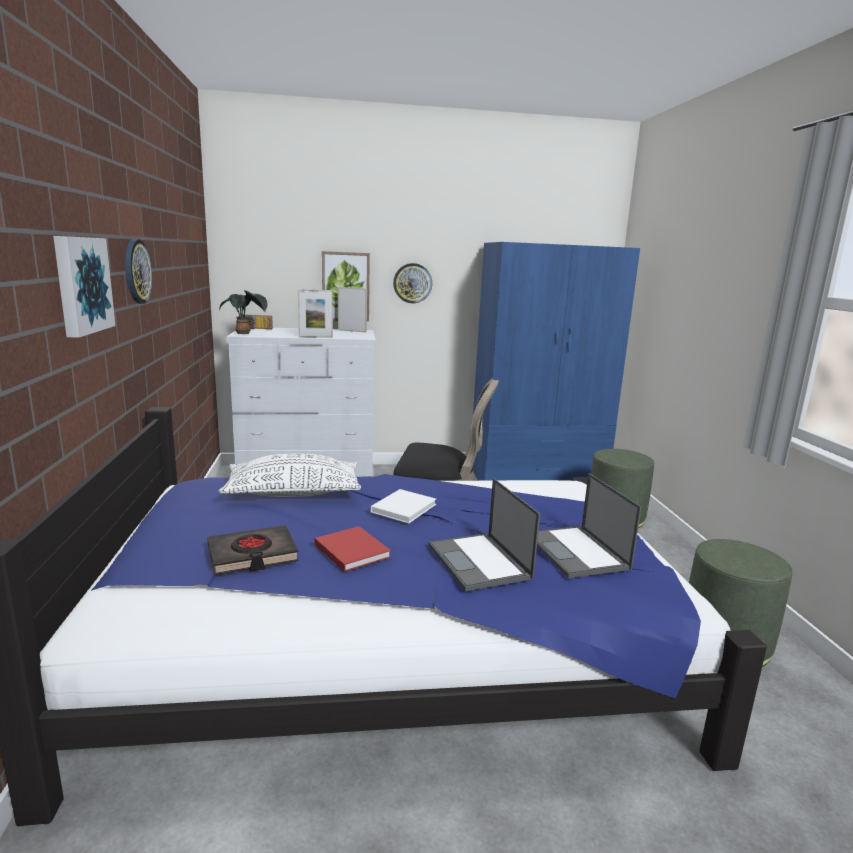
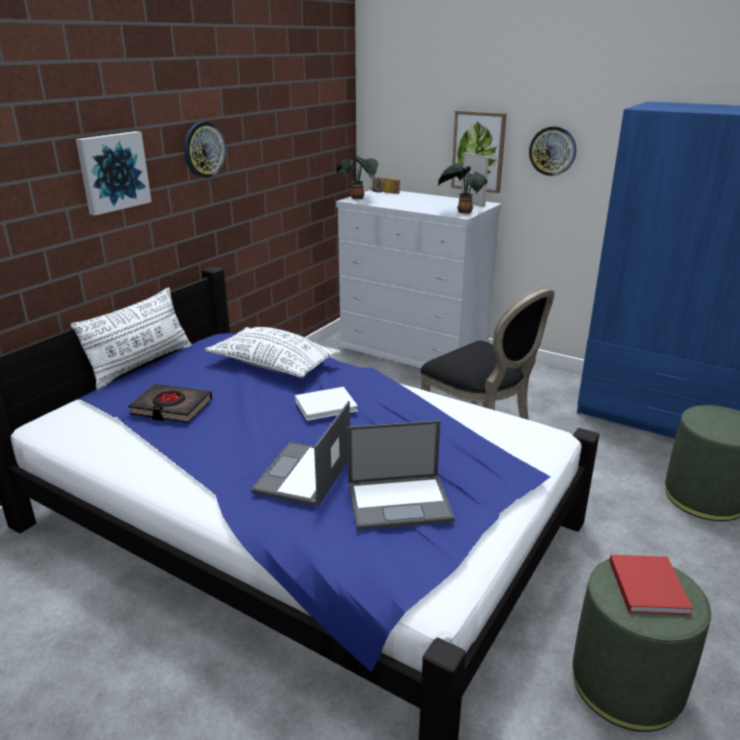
camera: 40 degrees right, 10 degrees up
picture frame [298,289,333,338] -> none
red book [315,526,391,572] -> red book moved to [609,555,693,615]
laptop [537,473,642,578] -> laptop turned 120 degrees counterclockwise [348,420,455,530]
none -> white pillow [71,287,192,390]
none -> potted plant [438,163,487,214]

